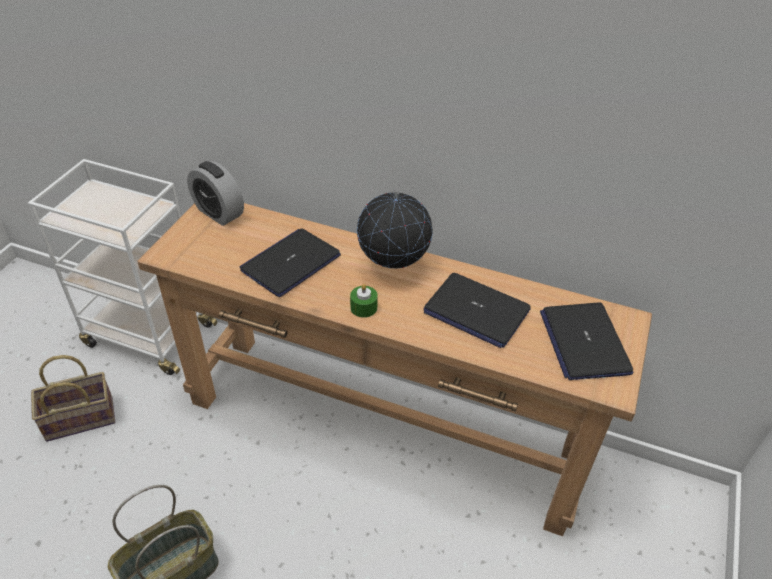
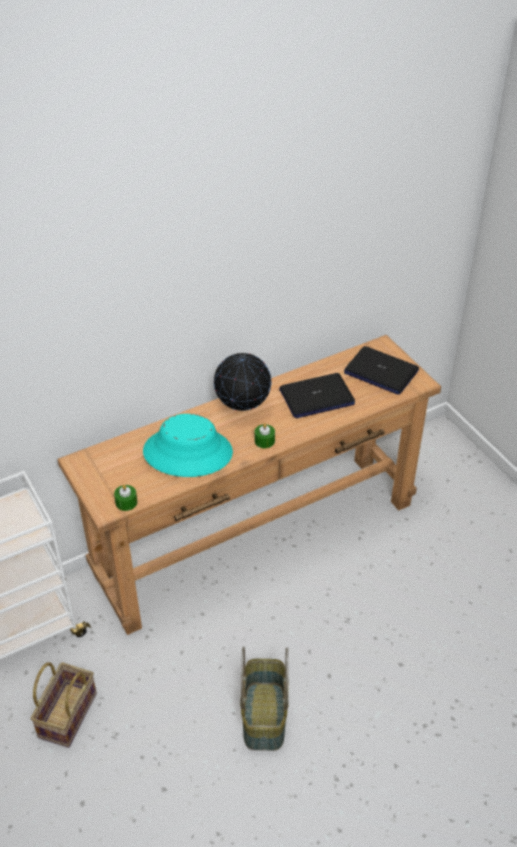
camera: 50 degrees left, 0 degrees up
alarm clock [187,161,244,226] -> none
laptop [240,228,341,297] -> turquoise hat [143,414,233,477]
none -> green candle [114,485,137,511]

